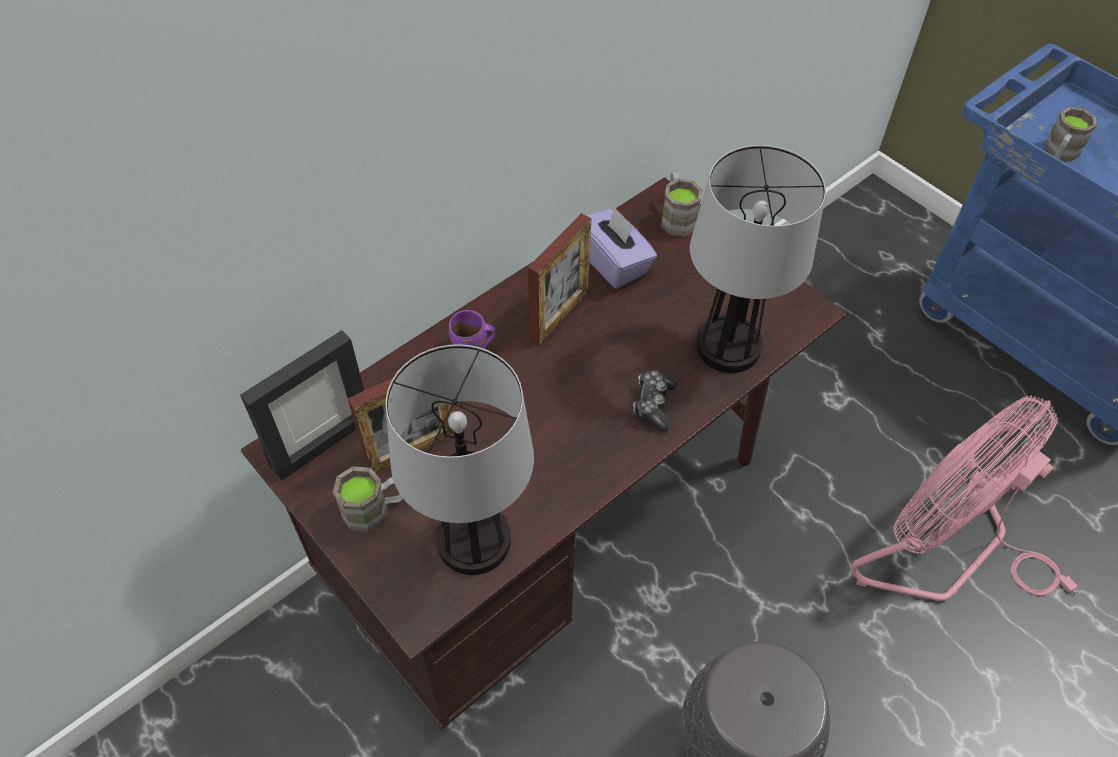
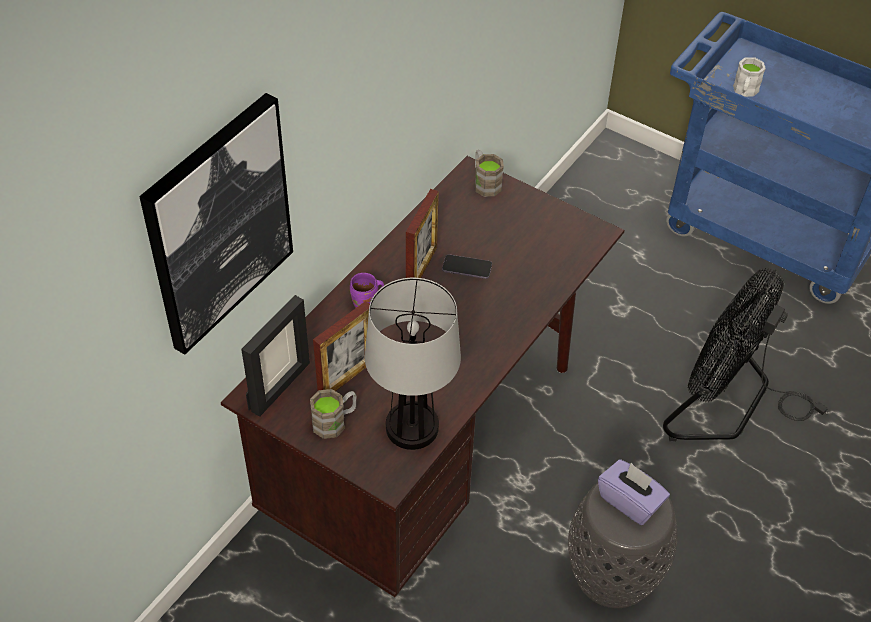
camera: 15 degrees left, 5 degrees down
purple tissue box [575,206,657,289] -> purple tissue box moved to [598,459,670,525]
game controller [633,370,677,431] -> none
table lamp [690,145,826,373] -> none
pink fan [851,396,1078,601] -> black fan [663,268,828,442]
brown mug [1045,107,1097,162] -> white mug [733,57,766,97]
none -> picture [139,93,293,355]
none -> phone [442,254,492,279]

